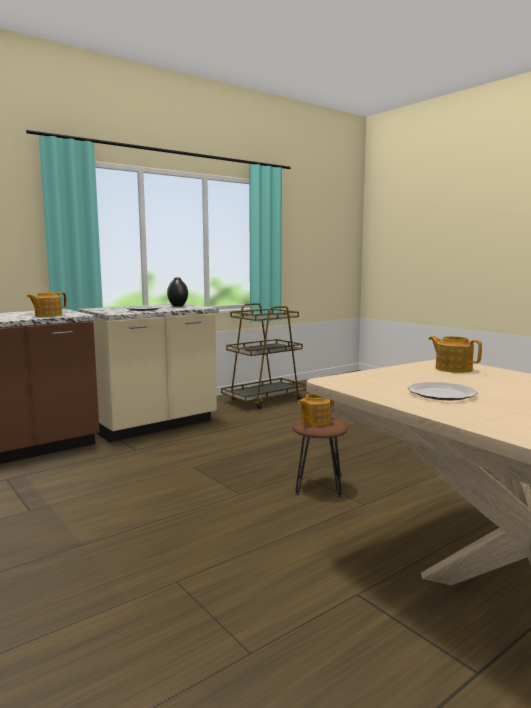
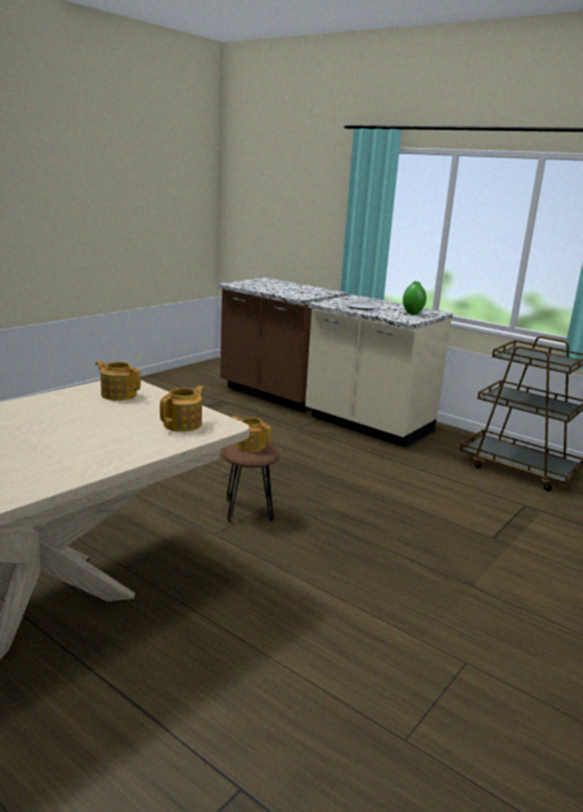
camera: 75 degrees right, 10 degrees up
teapot [26,292,67,317] -> teapot moved to [95,361,141,401]
black vase [167,278,188,307] -> green vase [403,281,426,315]
plate [408,382,478,400] -> none

